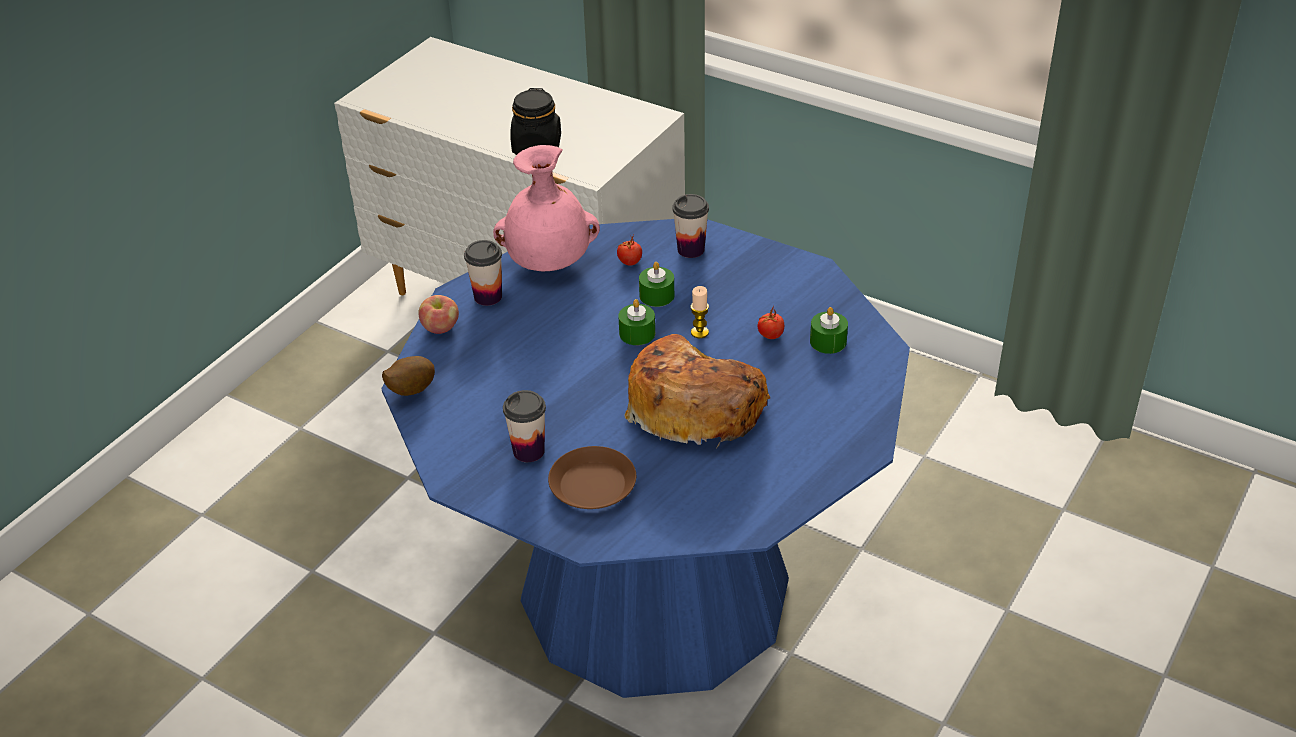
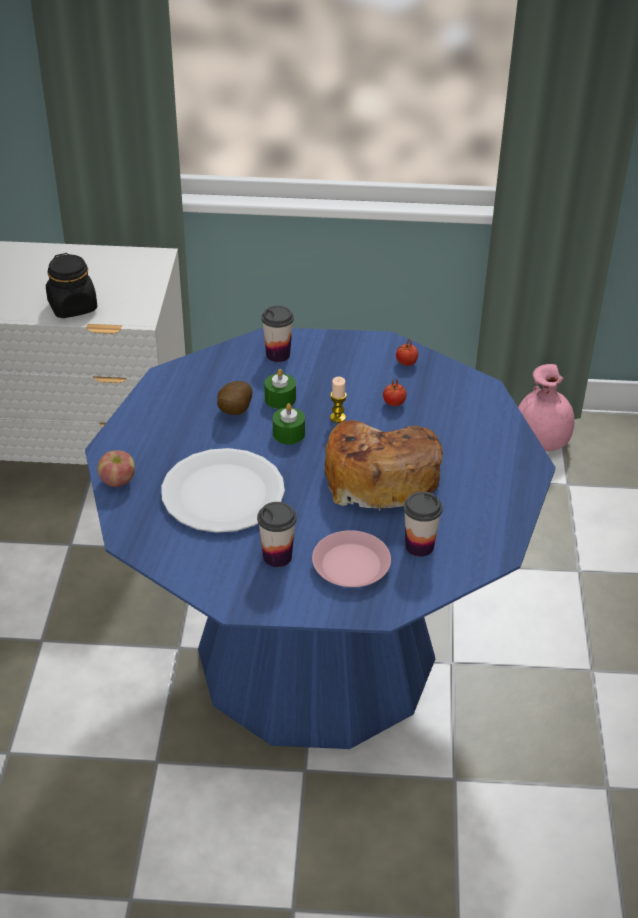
camera: 30 degrees left, 0 degrees up
potato [382,356,435,396] -> potato moved to [217,381,253,415]
cup [464,240,502,306] -> cup moved to [404,492,443,557]
pink vase [493,145,600,271] -> pink vase moved to [518,364,574,451]
brown plate [548,446,636,509] -> pink plate [312,530,391,587]
tomato [617,235,642,266] -> tomato moved to [396,338,418,366]
green candle [810,307,848,354] -> none
none -> white plate [161,448,285,533]

